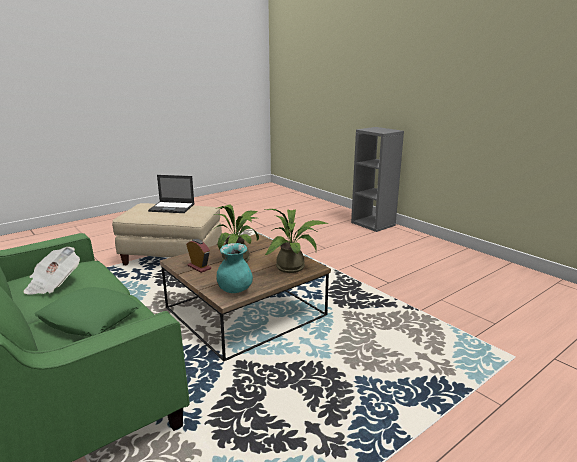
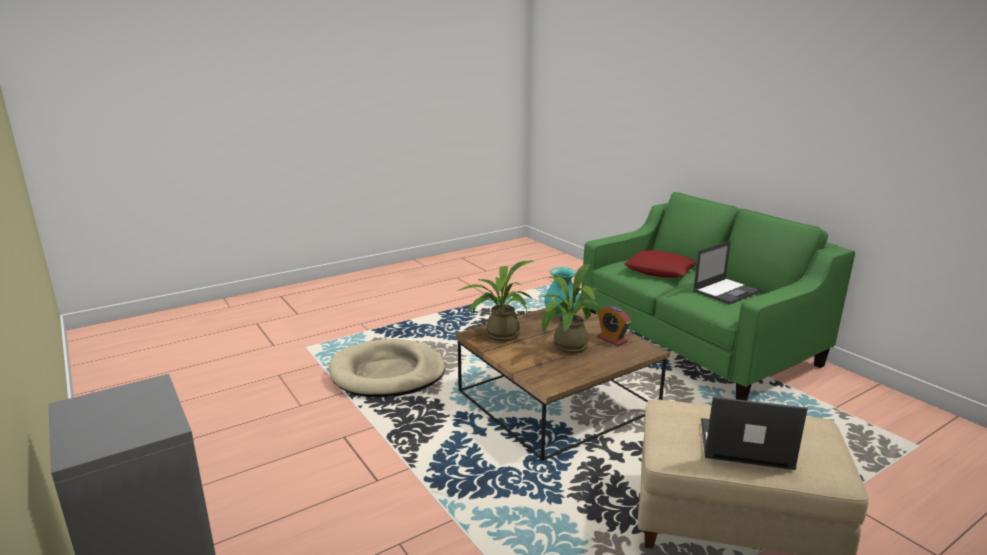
camera: 175 degrees left, 0 degrees up
newspaper [24,247,80,295] -> laptop [693,241,761,304]
green pillow [35,287,141,336] -> red pillow [624,250,697,278]
none -> beige dog bed [329,339,445,397]

